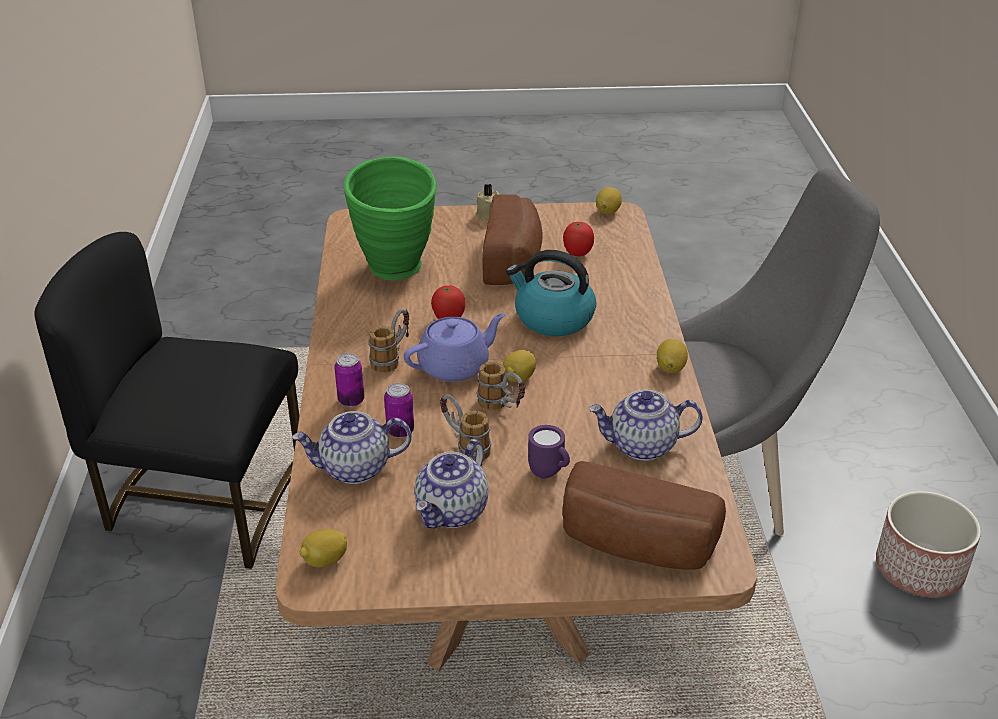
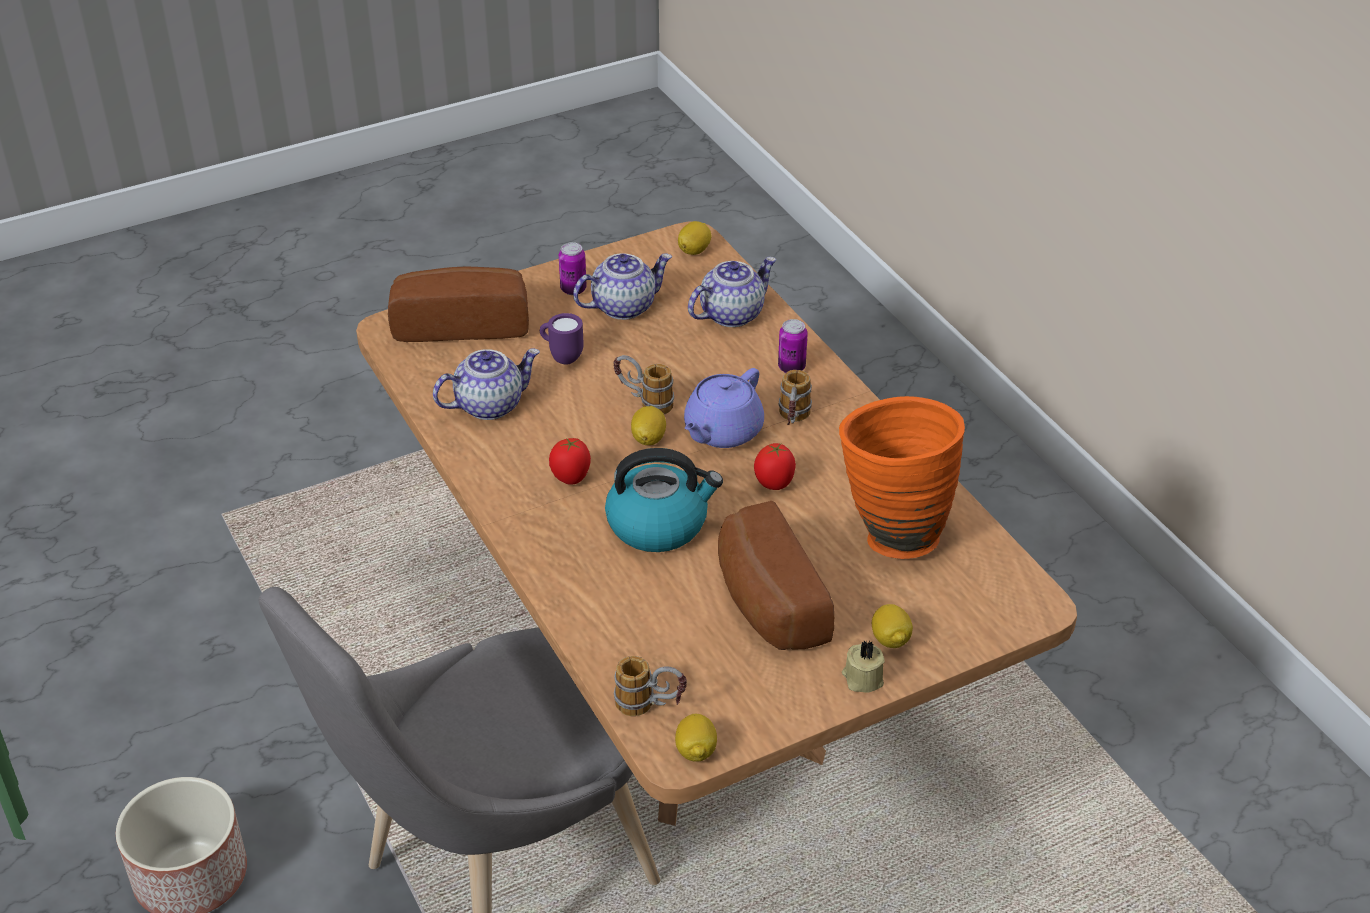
camera: 155 degrees right, 5 degrees up
black chair [34,232,299,569] -> none
green vase [344,157,437,281] -> orange vase [839,396,965,559]
can [384,383,414,438] -> can moved to [559,242,587,295]
teapot [415,439,488,528] -> teapot turned 60 degrees clockwise [573,253,672,320]
mug [440,395,491,461] -> mug moved to [614,656,687,716]
tomato [563,222,594,256] -> tomato moved to [549,438,591,485]
lemon [657,339,688,373] -> lemon moved to [872,604,913,648]

